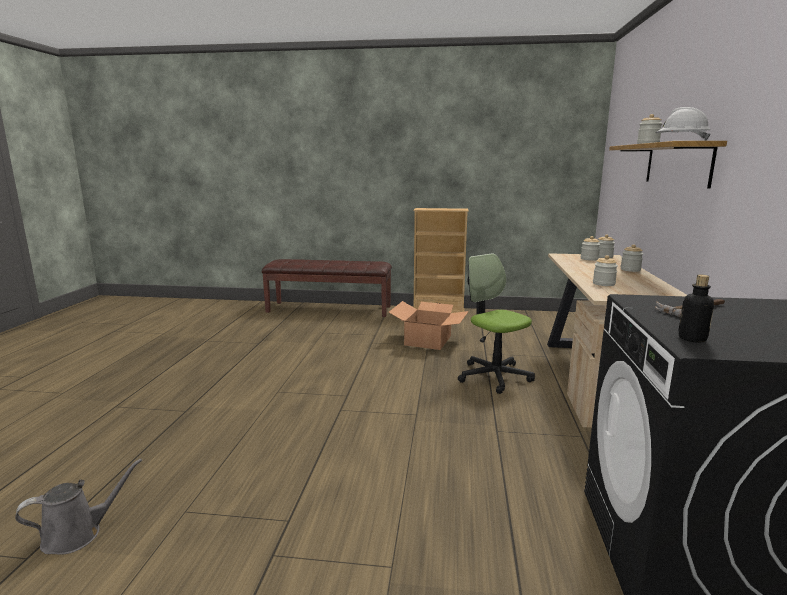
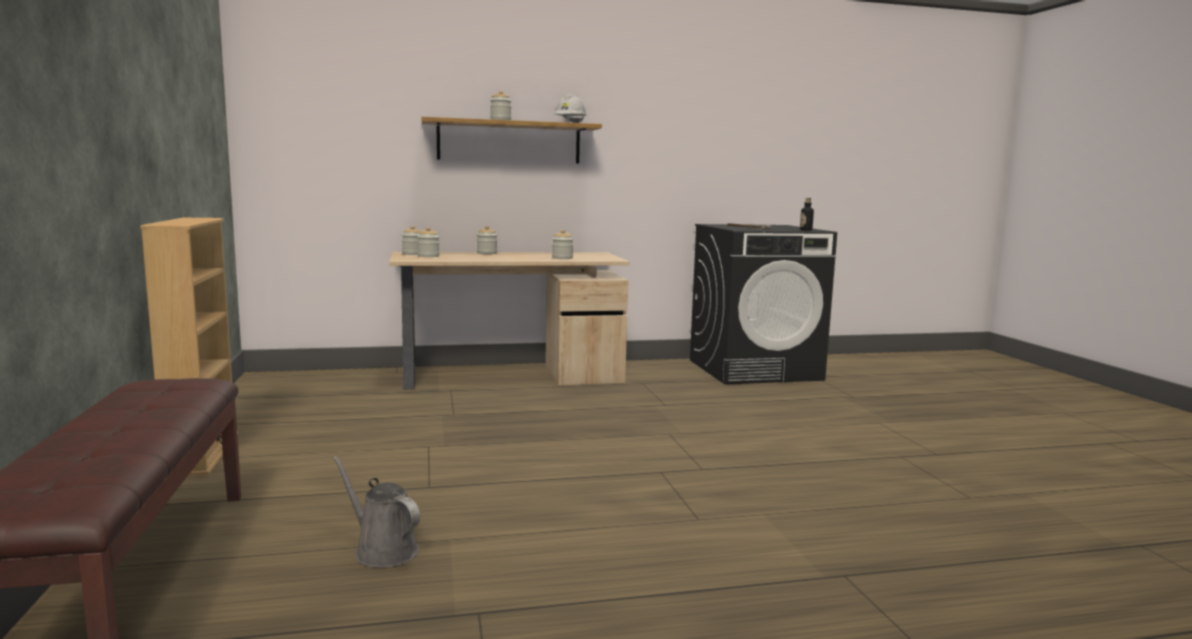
camera: 110 degrees left, 5 degrees down
grey watering can [15,459,142,555] -> grey watering can moved to [333,456,420,568]
cardboard box [389,301,469,350] -> none
office chair [458,253,535,394] -> none

